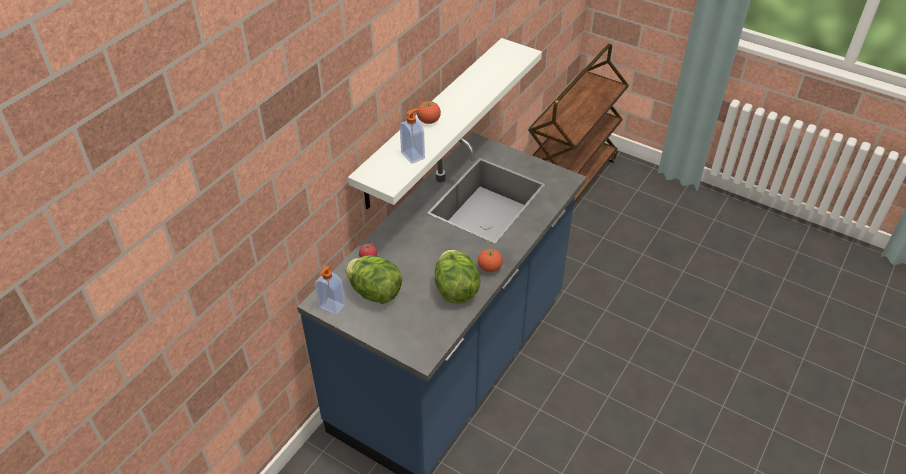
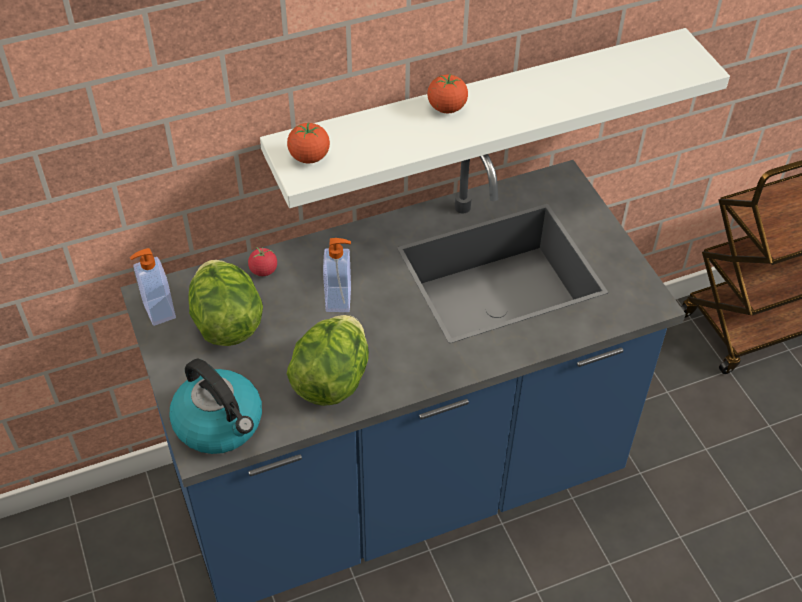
camera: 35 degrees right, 5 degrees up
soap dispenser [400,109,425,164] -> soap dispenser moved to [323,238,351,312]
tomato [478,249,503,272] -> tomato moved to [287,122,330,164]
none -> kettle [169,358,262,454]

